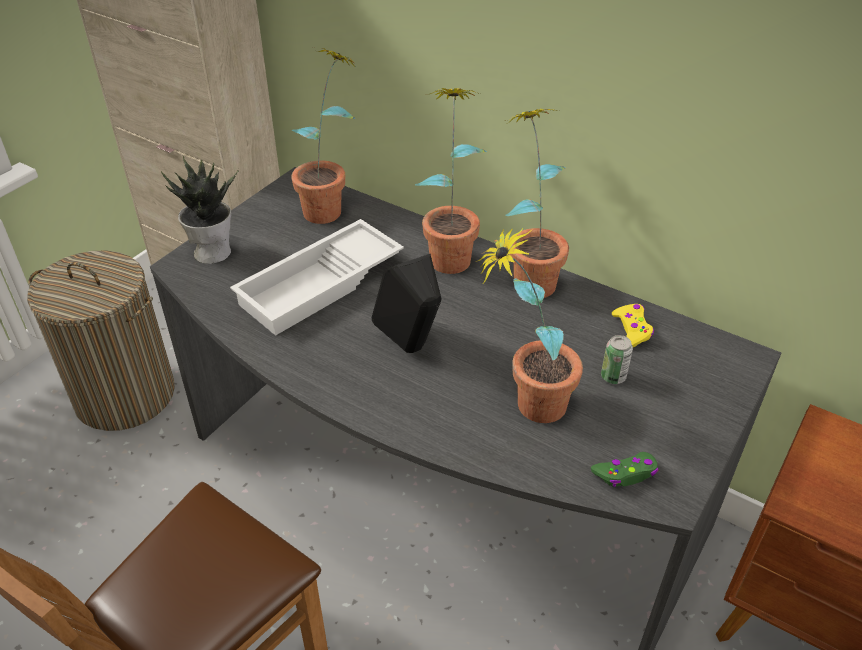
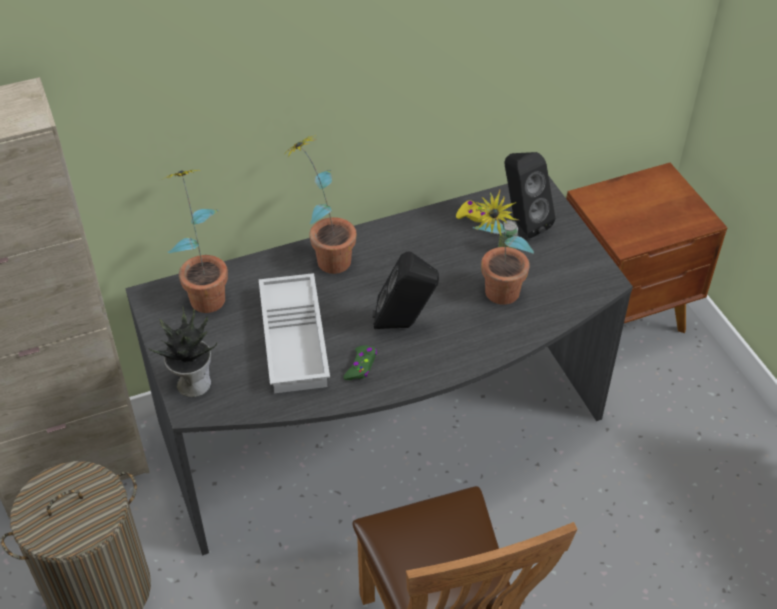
camera: 55 degrees left, 5 degrees up
potted plant [505,109,569,298] -> none
green game controller [591,452,659,487] -> green game controller moved to [344,345,377,380]
none -> black speaker [504,152,555,238]

